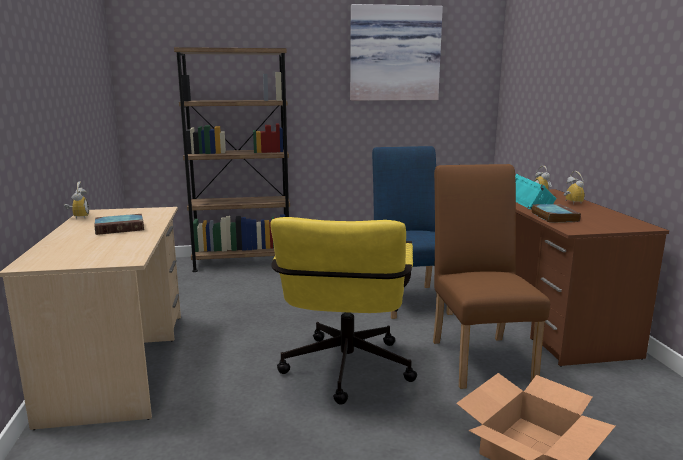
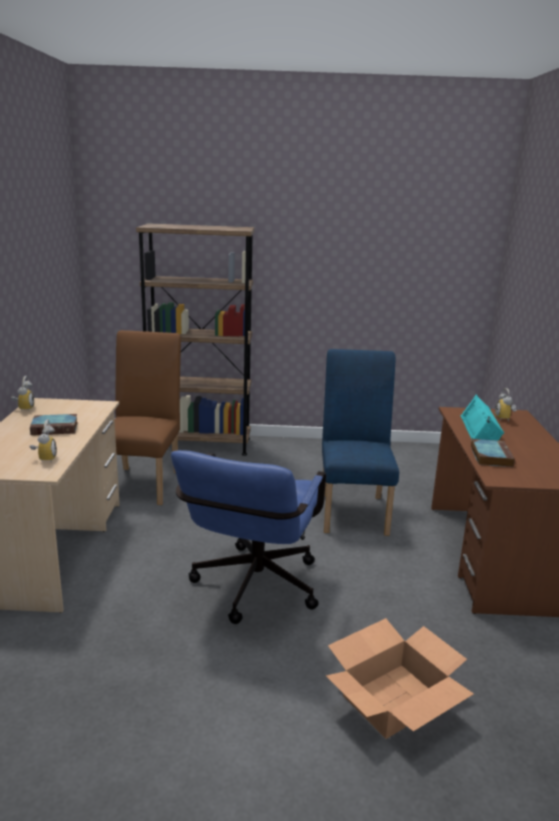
camera: 10 degrees right, 5 degrees up
yellow office chair [270,217,417,404] -> blue office chair [171,450,326,624]
picture [350,4,443,101] -> none
brown chair [433,164,550,389] -> brown chair moved to [114,330,181,505]
alarm clock [563,171,584,204] -> alarm clock moved to [30,420,57,463]

